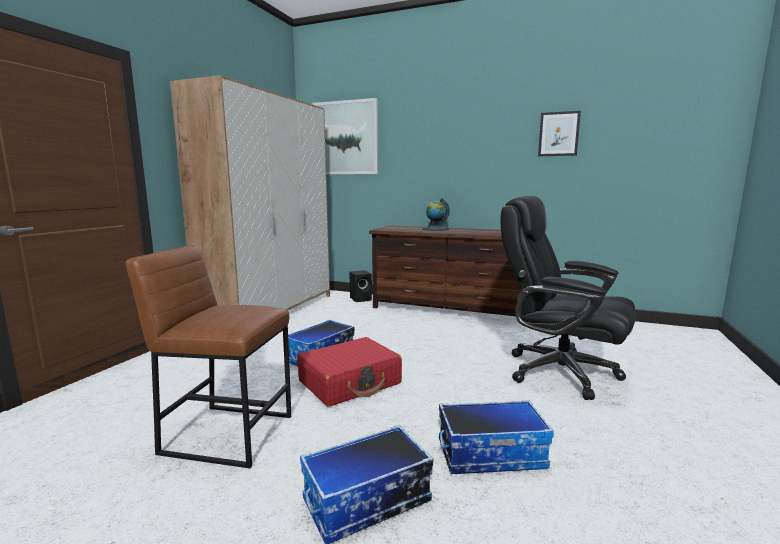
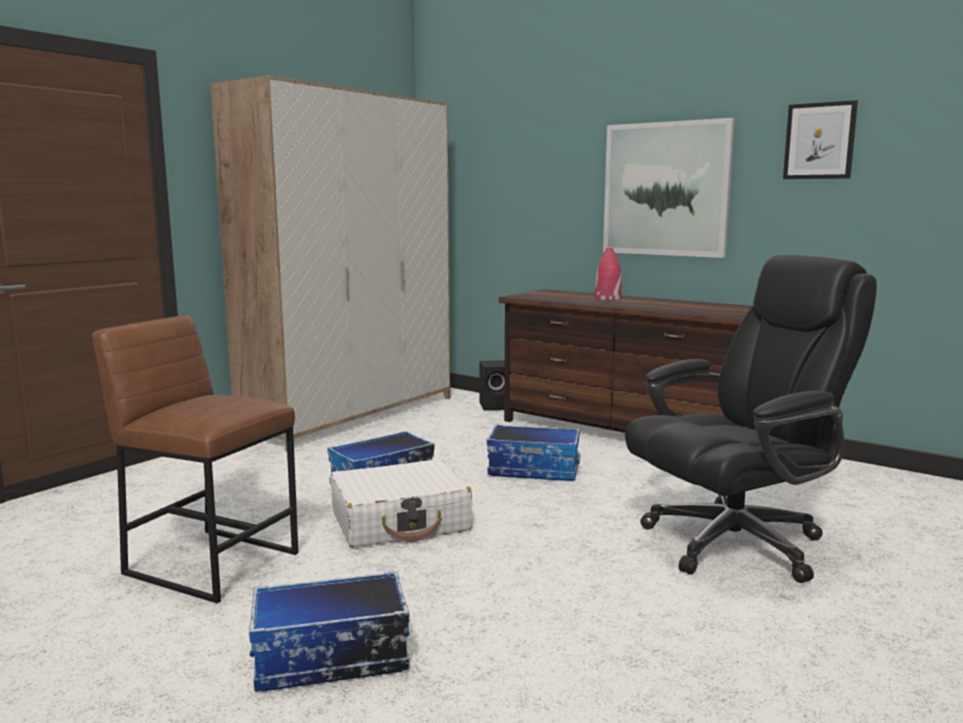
camera: 15 degrees right, 0 degrees up
red suitcase [297,337,402,407] -> white suitcase [330,459,472,547]
picture [312,98,378,174] -> picture moved to [603,118,735,258]
globe [422,198,450,231] -> red vase [595,248,622,300]
storage box [439,400,554,474] -> storage box moved to [487,425,580,481]
black office chair [501,196,636,400] -> black office chair turned 105 degrees clockwise [625,255,877,583]

